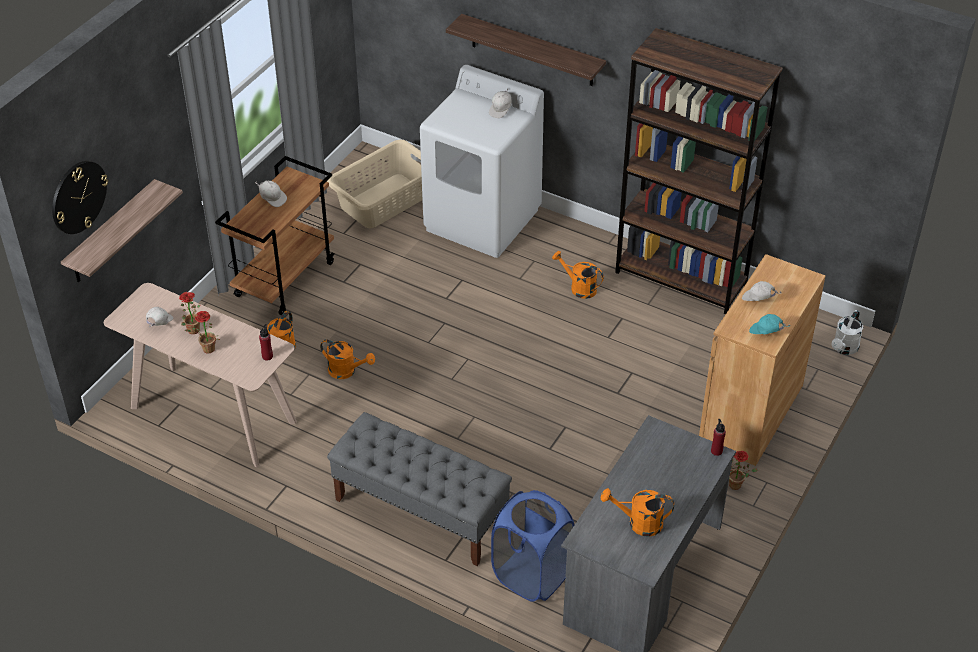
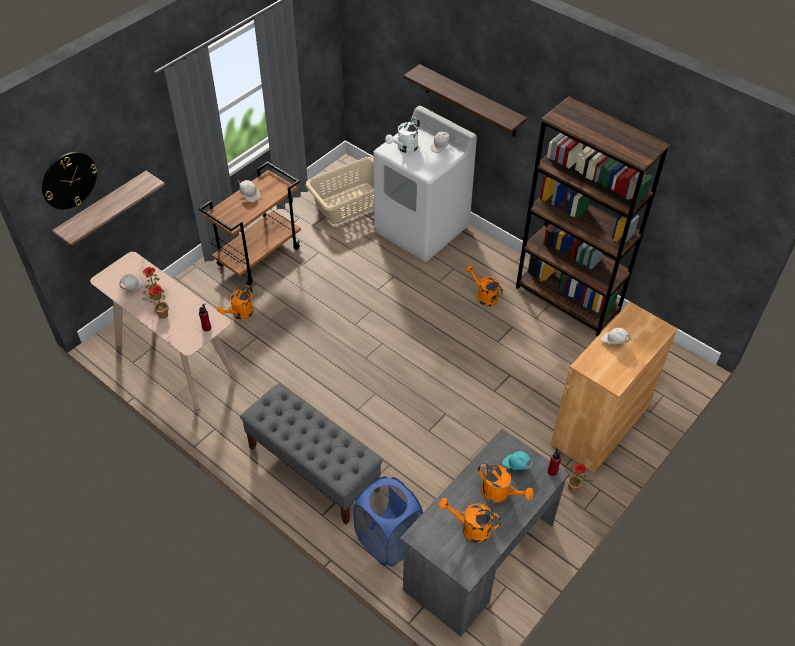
camera: 10 degrees right, 5 degrees up
orange watering can [320,339,375,379] -> orange watering can moved to [478,463,534,503]
turquoise cap [749,314,790,334] -> turquoise cap moved to [502,451,536,470]
white watering can [831,310,863,355] -> white watering can moved to [385,118,420,153]

